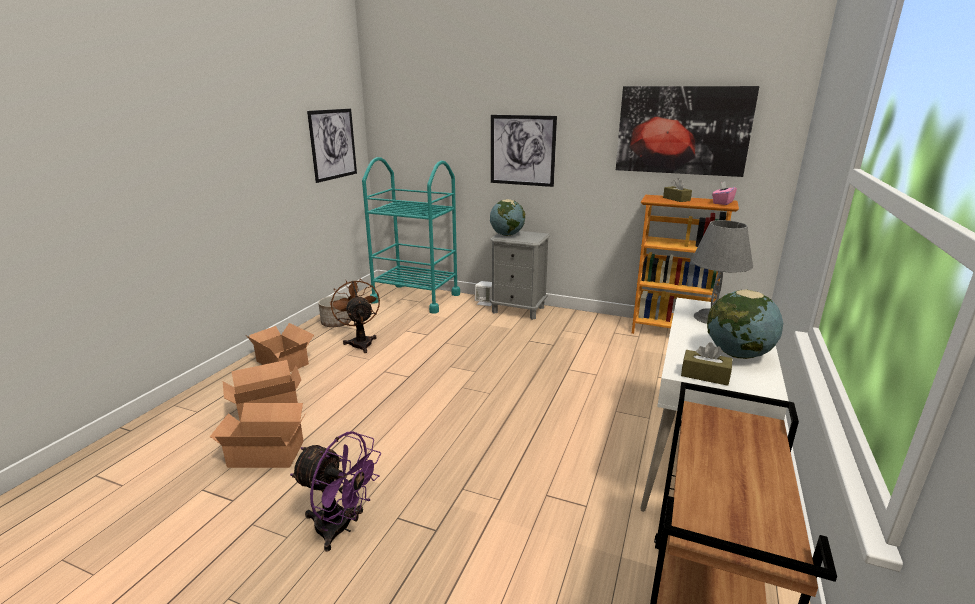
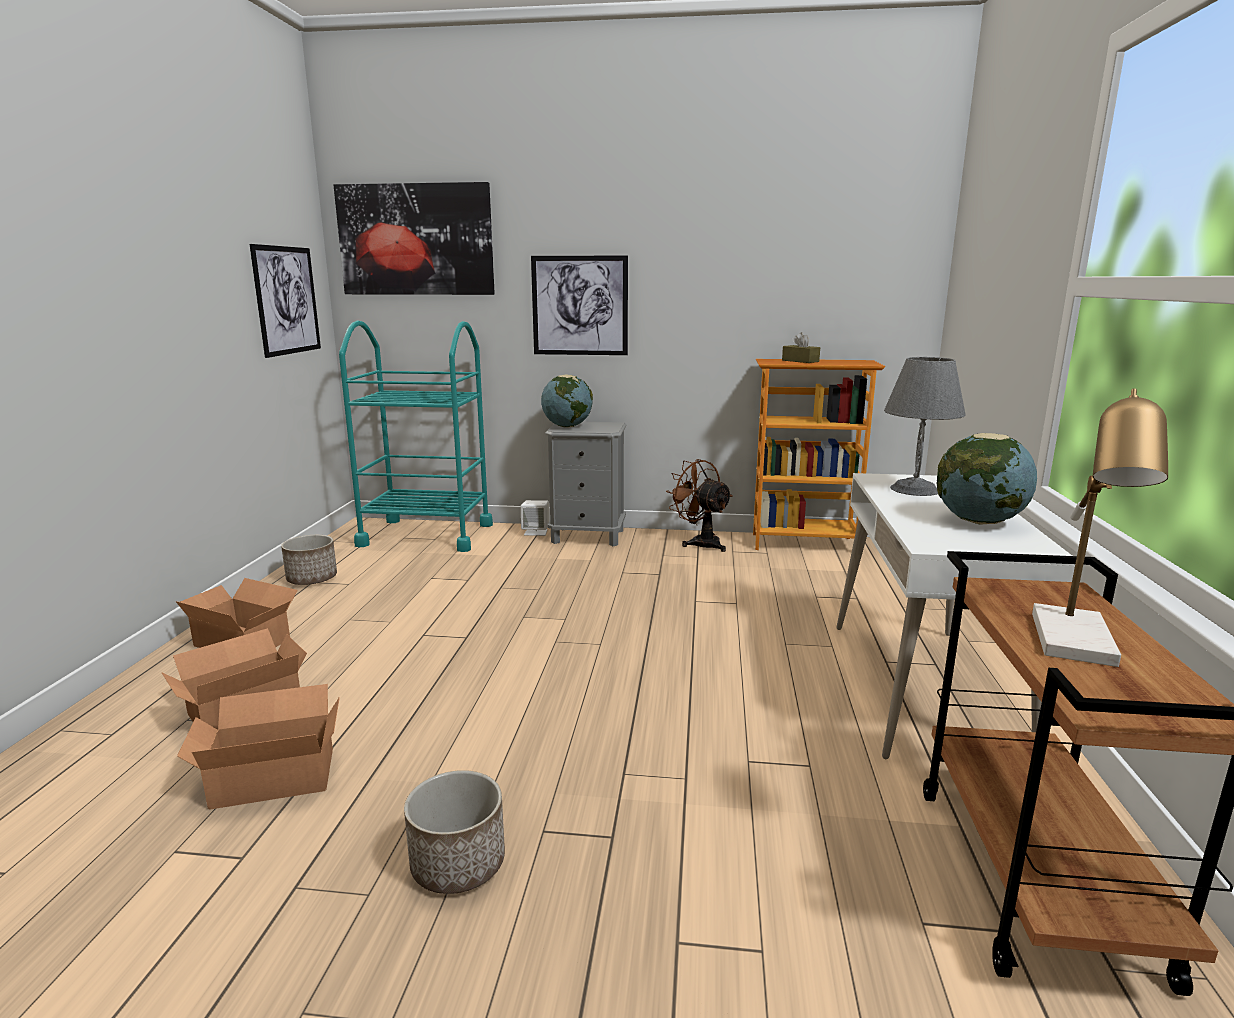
camera: 15 degrees left, 5 degrees down
purple fan [290,432,381,552] -> planter [404,770,505,894]
brown fan [330,278,380,353] -> brown fan moved to [666,459,733,552]
picture [616,86,759,177] -> picture moved to [334,182,495,295]
brown tissue box [681,342,732,386] -> none
pink tissue box [712,182,737,205] -> none
none -> table lamp [1032,388,1168,667]

